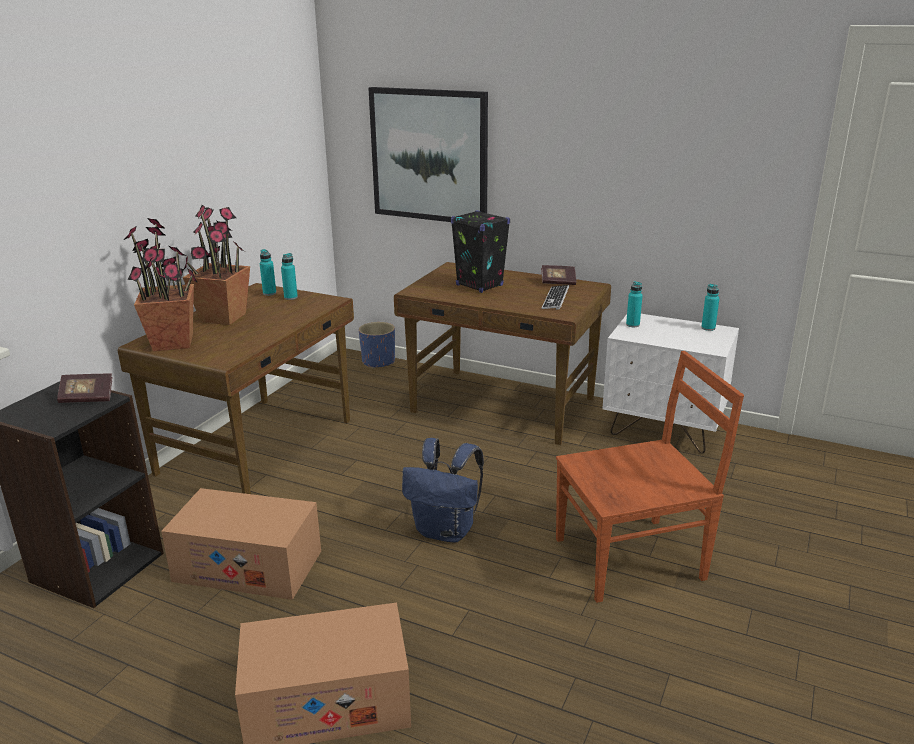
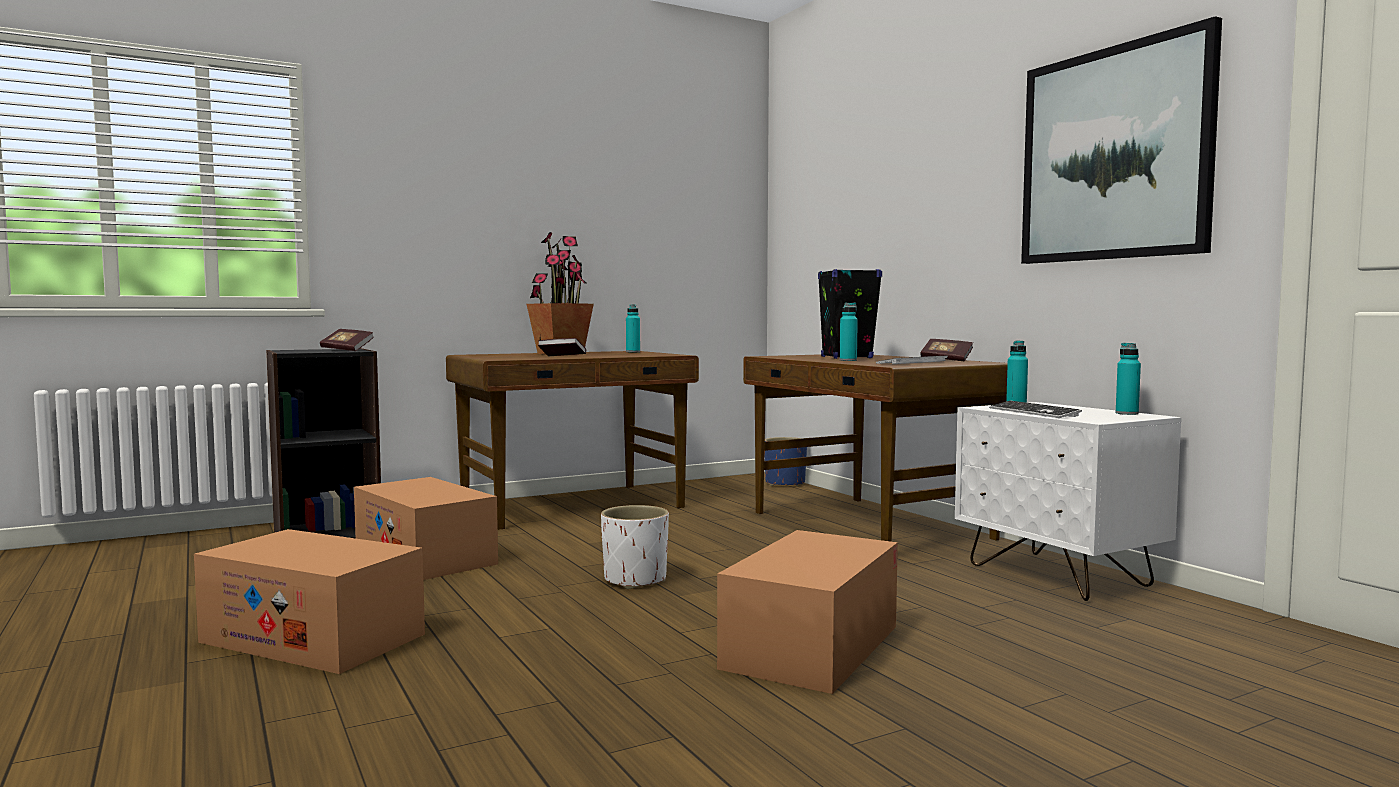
camera: 35 degrees right, 20 degrees down
potted plant [124,218,198,351] -> none
turquoise bottle [281,253,298,300] -> turquoise bottle moved to [840,302,858,361]
picture [368,87,488,222] -> picture moved to [1021,16,1222,264]
blue backpack [402,438,484,543] -> white planter [601,505,669,589]
brown chair [556,351,744,603] -> cardboard box [717,530,898,694]
none -> book [538,338,586,356]
none -> keyboard [989,401,1082,418]

